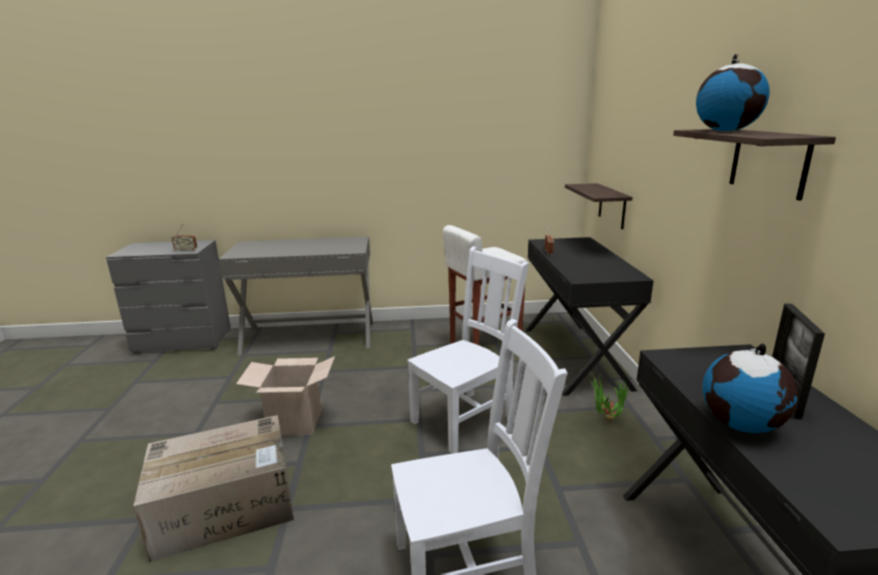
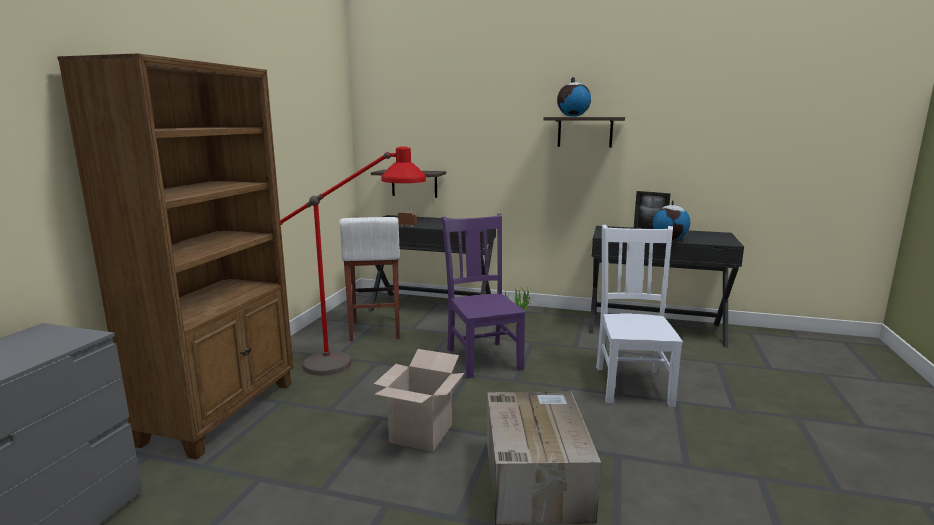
camera: 70 degrees left, 5 degrees down
radio [172,224,197,251] -> none
grey desk [219,236,373,355] -> brown bookcase [57,53,293,460]
white chair [407,246,529,454] -> purple chair [442,213,526,378]
none -> red floor lamp [280,146,426,376]

